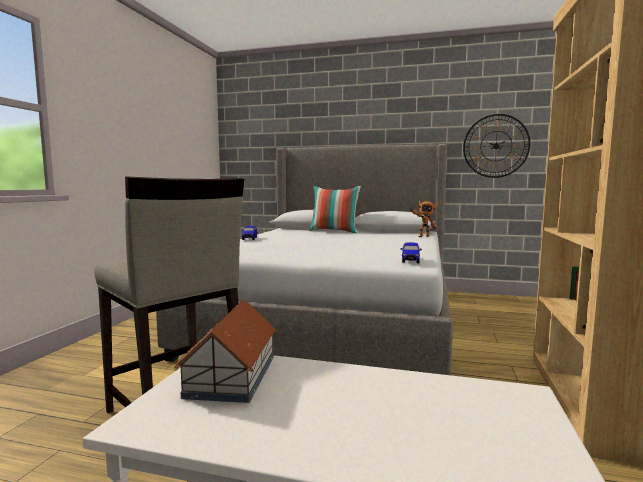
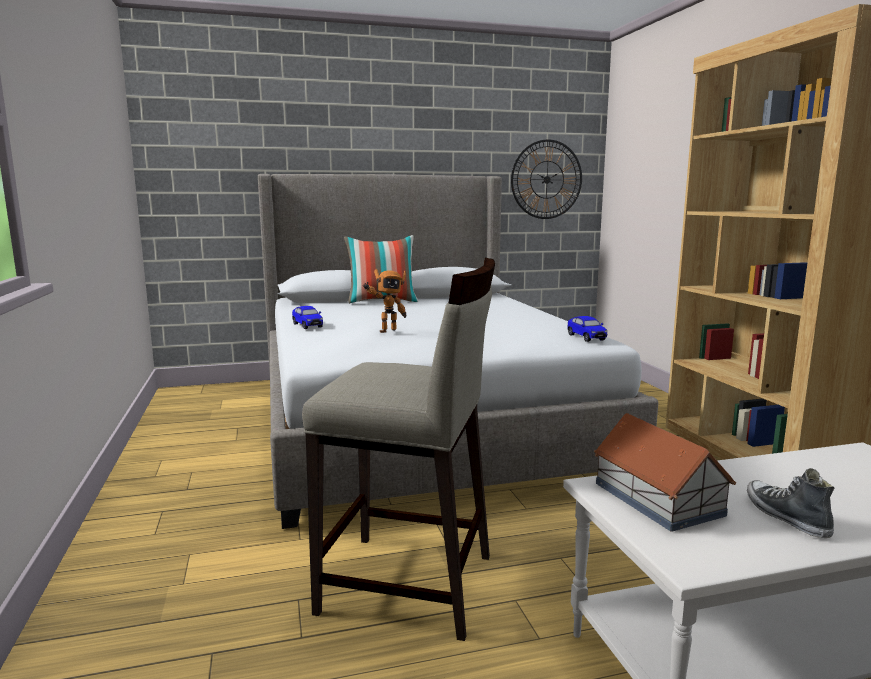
camera: 30 degrees left, 5 degrees up
toy robot [410,201,438,237] -> toy robot moved to [363,269,406,333]
none -> shoe [747,468,834,538]

